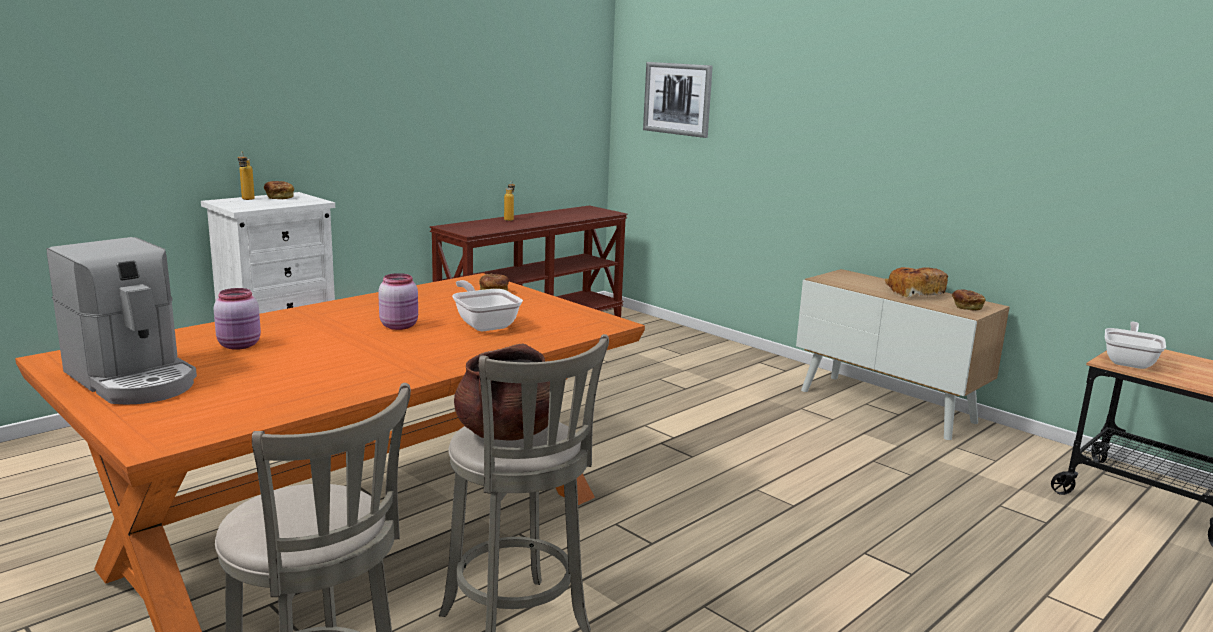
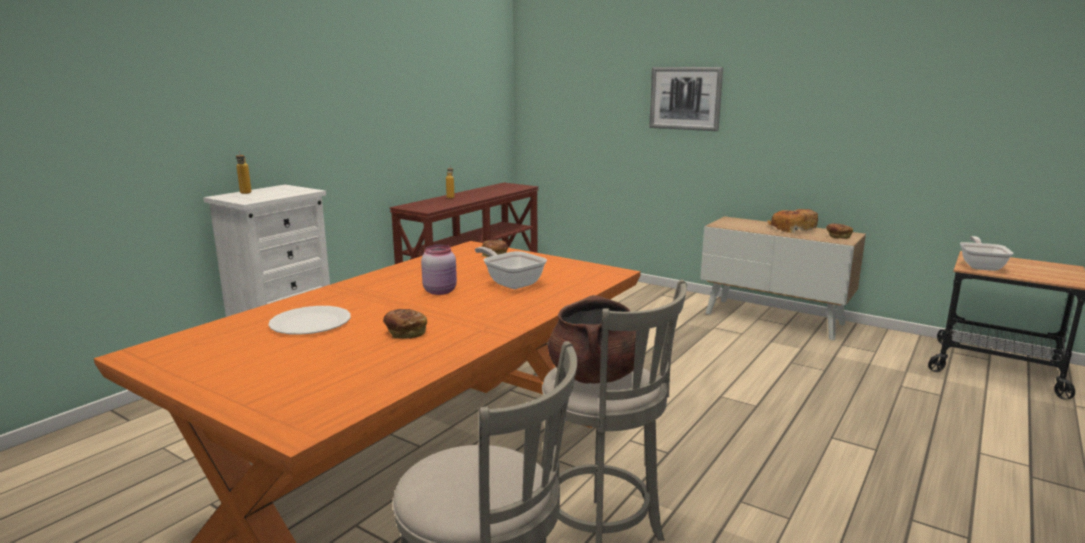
camera: 10 degrees left, 0 degrees up
coffee machine [47,237,197,405] -> none
pink jar [214,288,261,350] -> white plate [268,306,351,335]
bread [264,181,294,199] -> bread moved to [383,309,427,339]
picture [643,62,713,138] -> picture moved to [649,67,723,131]

